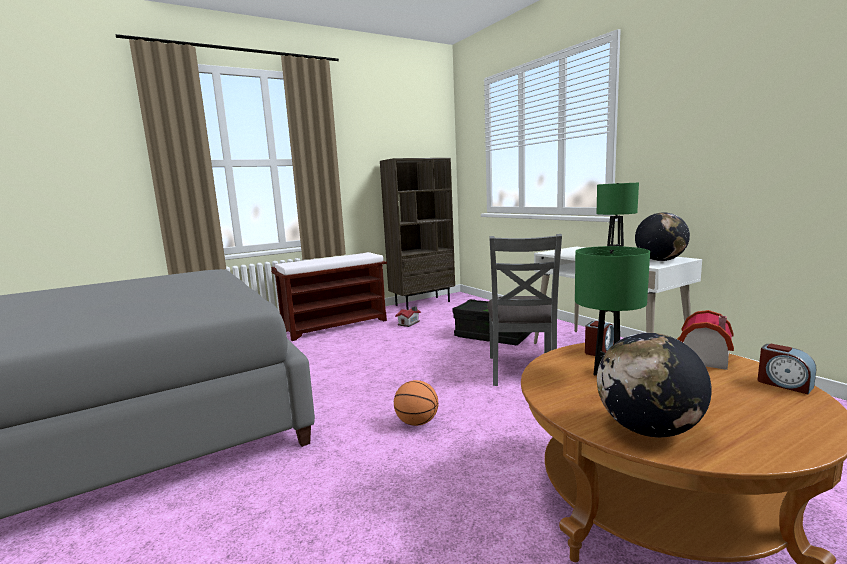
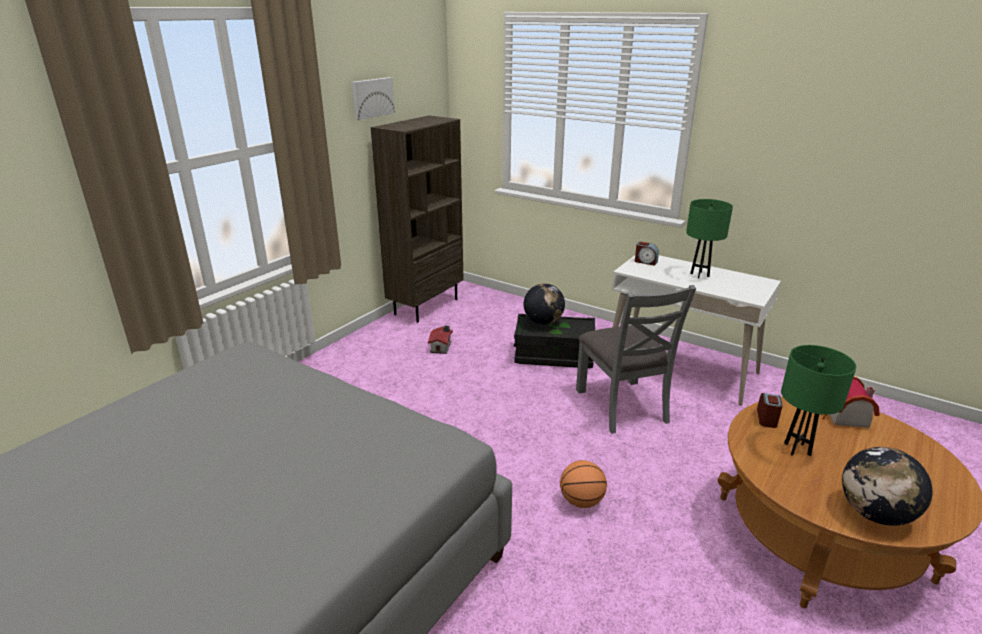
camera: 25 degrees left, 15 degrees up
brown bench [271,252,387,341] -> none
globe [635,213,690,261] -> globe moved to [524,283,565,325]
alarm clock [758,343,816,394] -> alarm clock moved to [635,242,659,266]
none -> picture [351,77,395,120]

